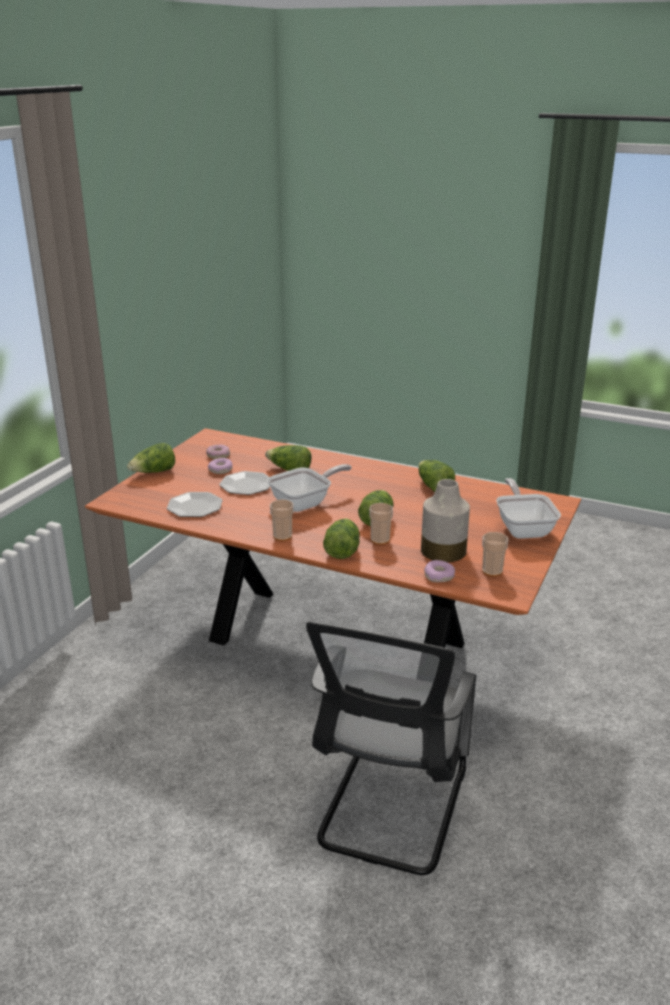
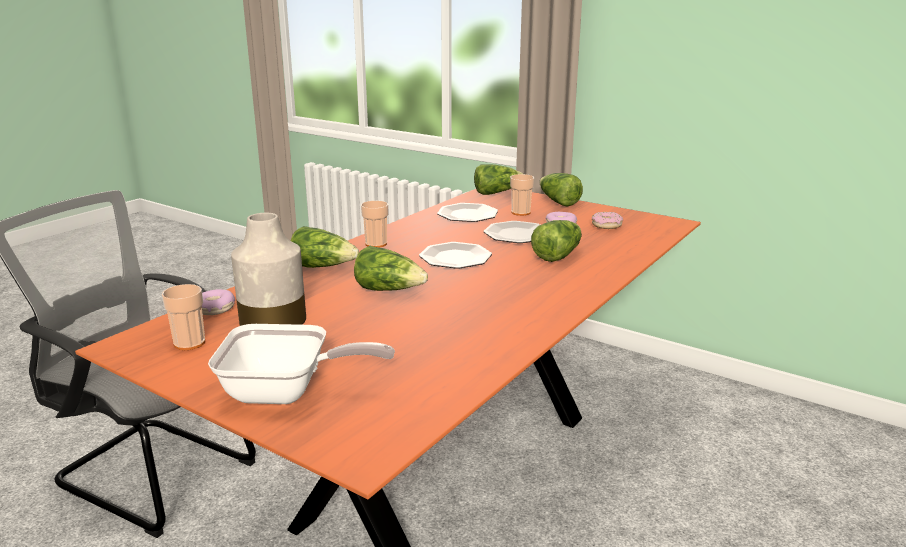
camera: 100 degrees right, 5 degrees down
frying pan [267,464,352,512] -> plate [419,242,492,269]
cup [369,503,393,545] -> cup moved to [510,174,534,216]
lettuce [418,460,455,492] -> lettuce moved to [474,164,524,195]

